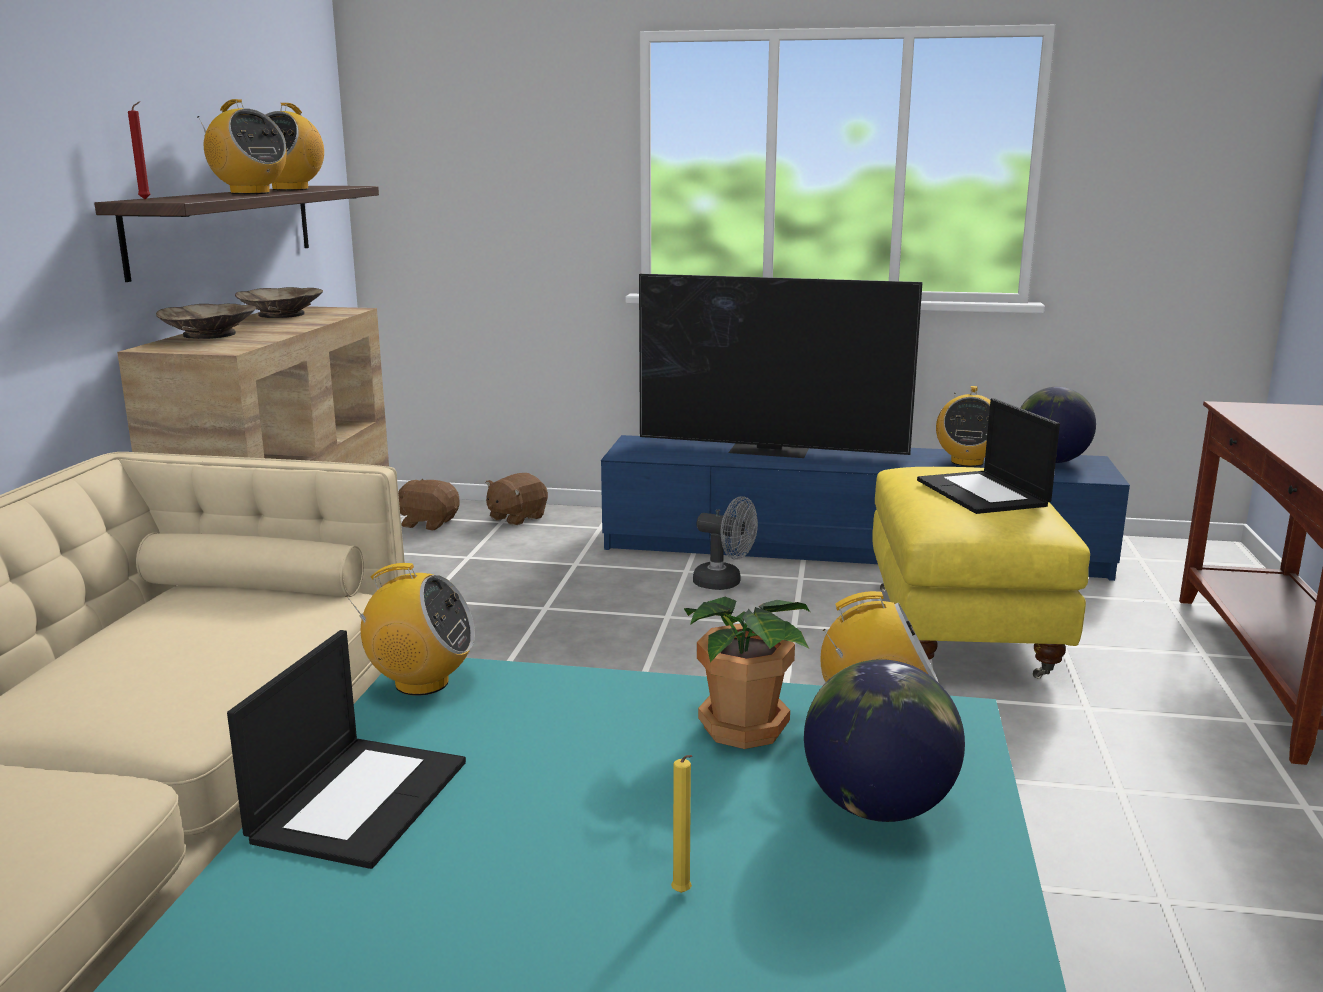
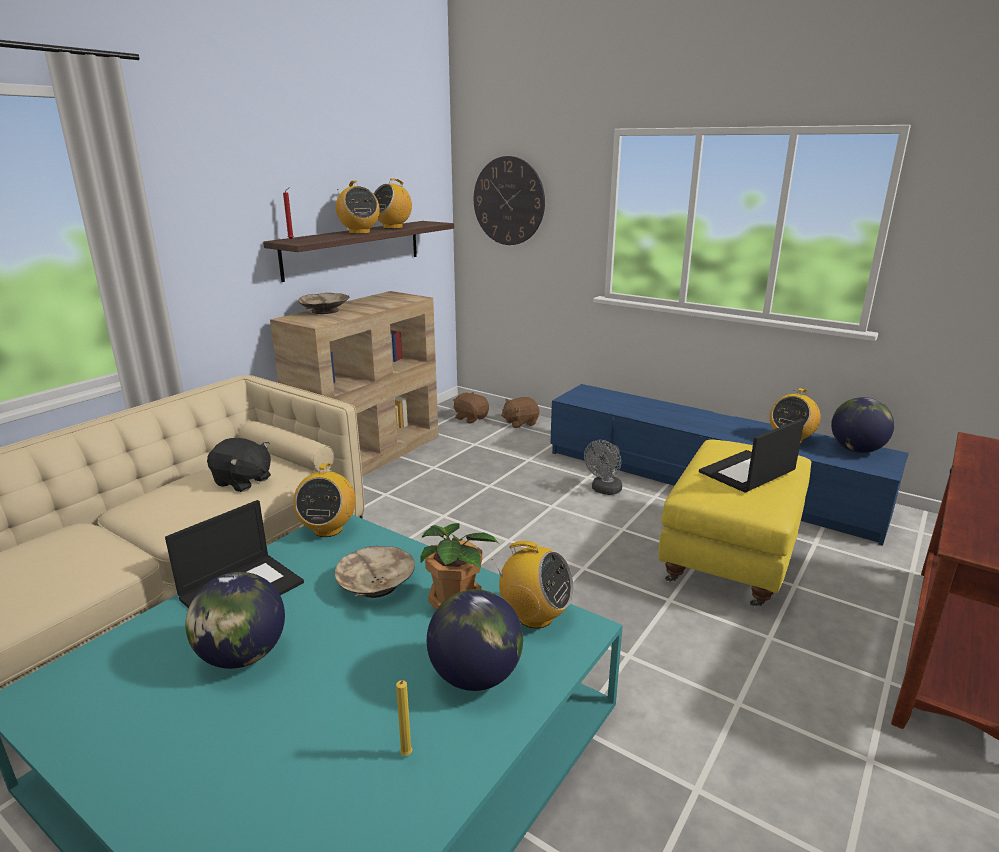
camera: 25 degrees right, 5 degrees up
beige bowl [235,287,323,318] -> beige bowl moved to [335,546,415,598]
radio [346,563,475,696] -> radio turned 60 degrees clockwise [293,463,356,537]
television [639,274,922,458] -> none
yellow candle [671,755,692,893] -> yellow candle moved to [396,680,413,756]
grey fan [693,496,758,590] -> grey fan turned 75 degrees clockwise [584,440,622,495]
laptop [917,398,1060,514] -> laptop turned 45 degrees clockwise [699,418,805,493]
none -> globe [185,572,285,669]
none -> black plush toy [207,438,271,492]
none -> wall clock [474,156,545,245]

